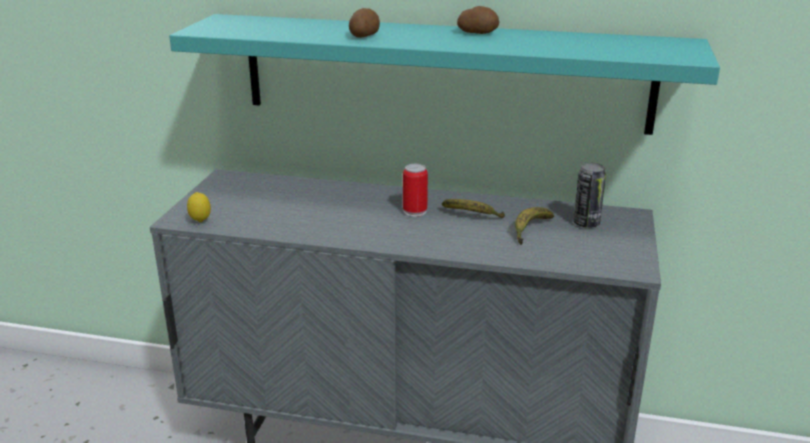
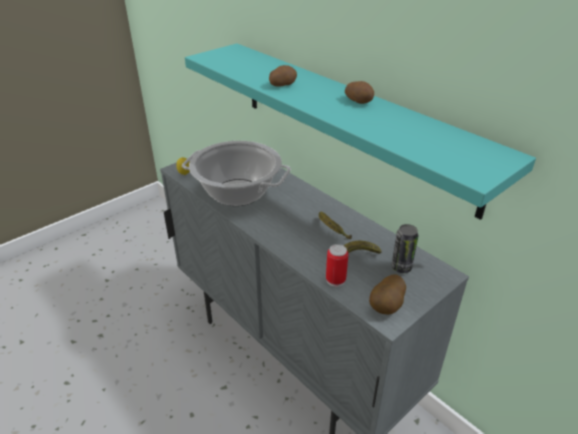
camera: 35 degrees right, 10 degrees up
can [403,164,428,217] -> can moved to [326,244,348,287]
none -> cooking pot [182,141,291,206]
none -> potato [369,274,406,315]

